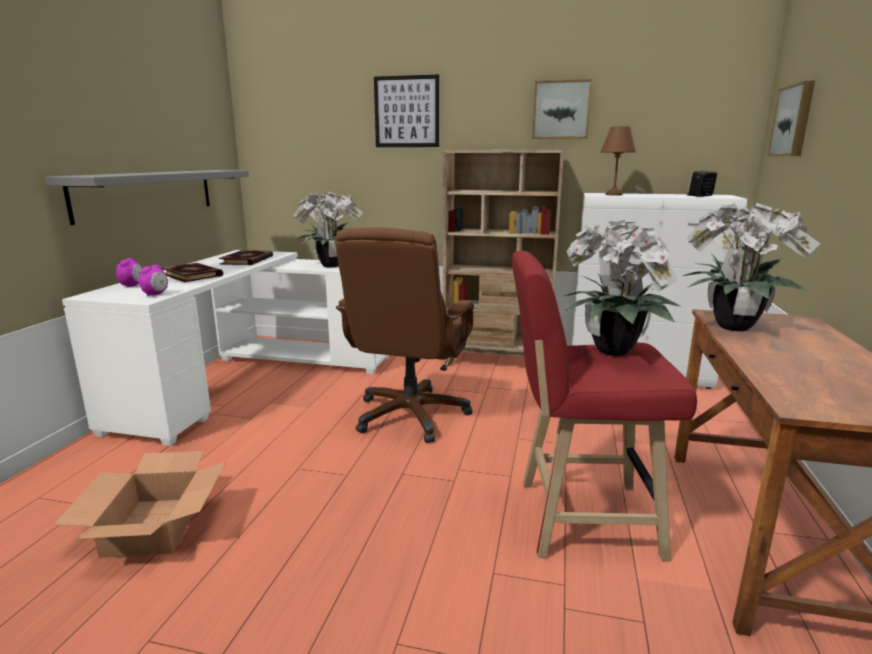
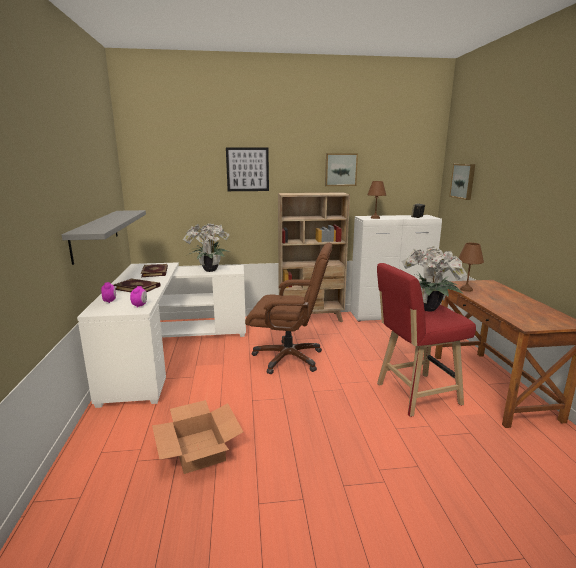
camera: 20 degrees left, 0 degrees up
brown office chair [336,227,474,443] -> brown office chair turned 75 degrees counterclockwise [245,243,332,374]
potted plant [683,203,821,331] -> brown table lamp [458,243,484,292]

